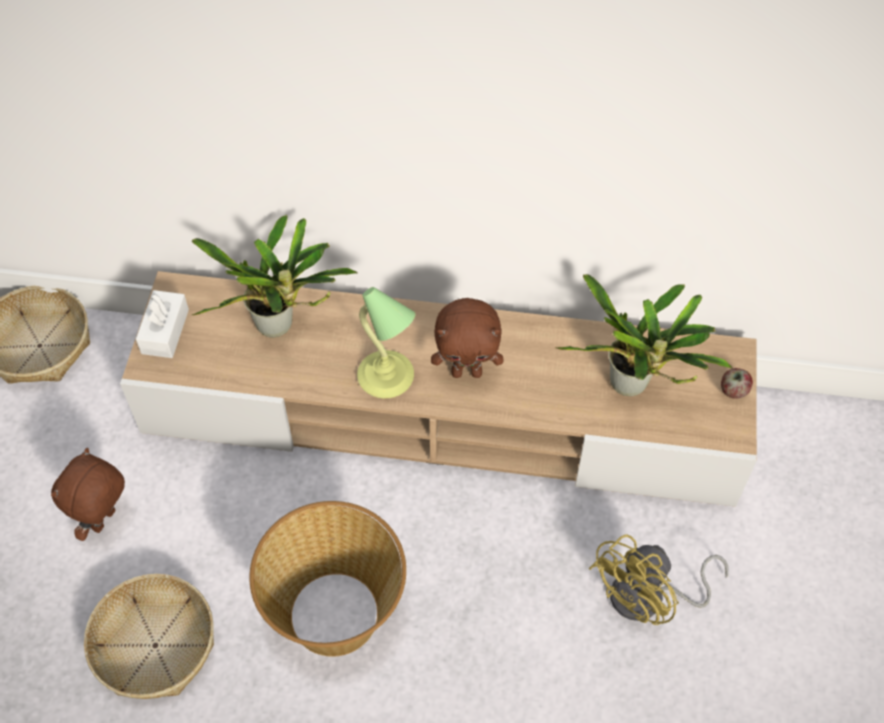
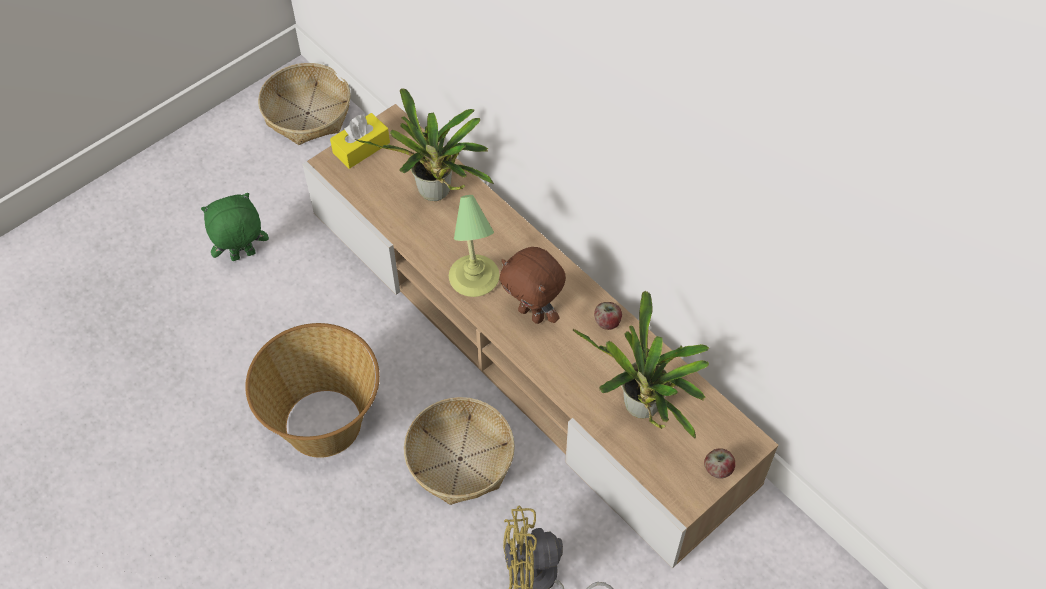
camera: 40 degrees right, 0 degrees up
brown plush toy [51,448,125,541] -> green plush toy [201,193,269,261]
basket [84,574,214,699] -> basket moved to [404,397,515,505]
white tissue box [136,290,189,358] -> yellow tissue box [330,113,390,169]
none -> apple [594,302,622,330]

